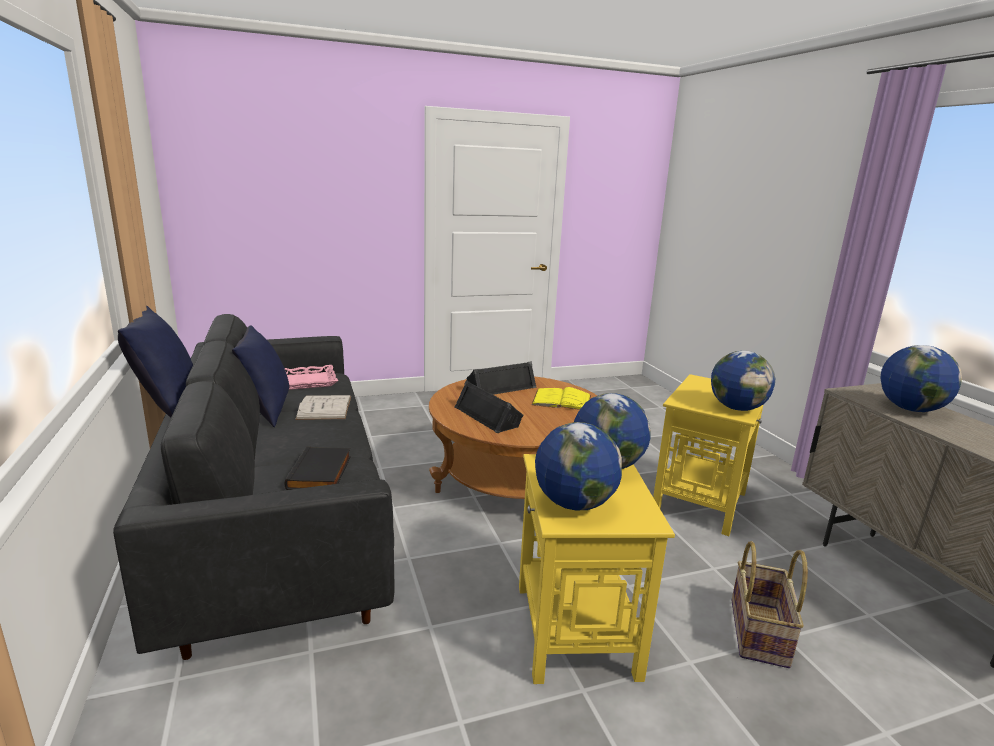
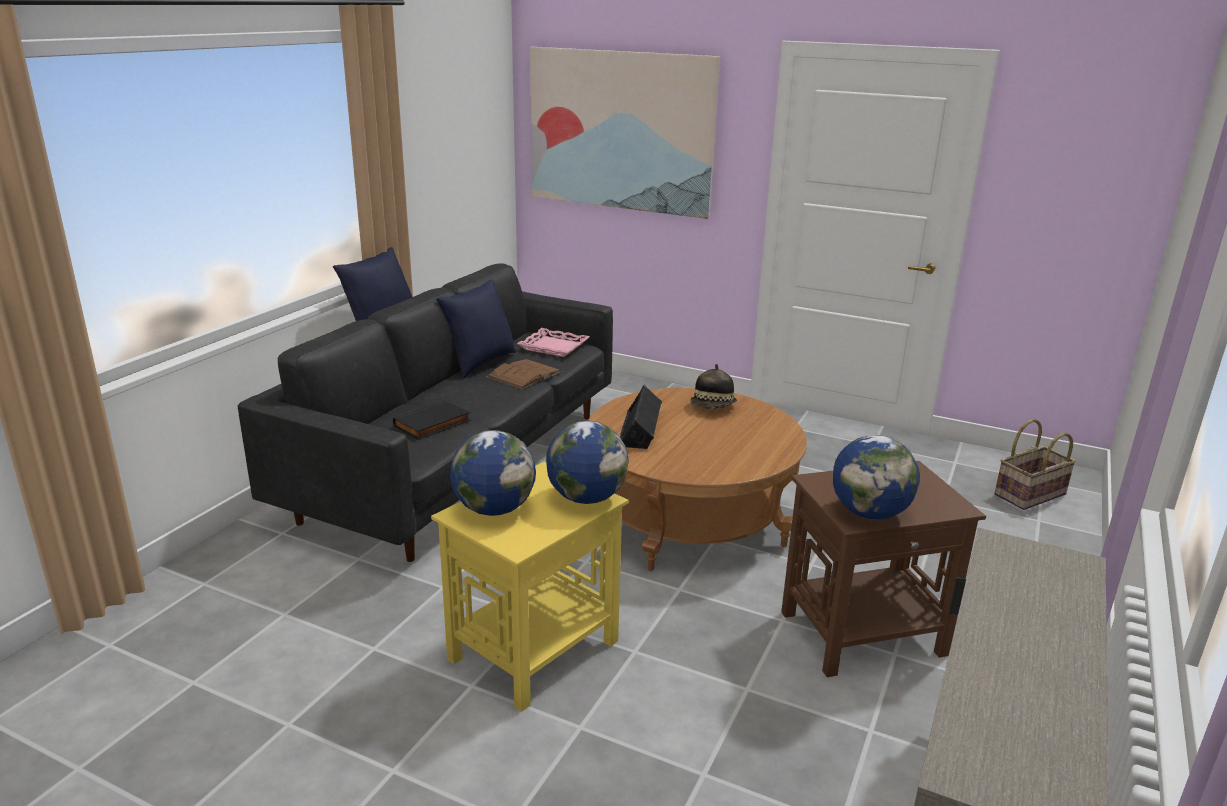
camera: 45 degrees right, 5 degrees up
white book [295,395,351,420] -> brown book [487,359,562,389]
black speaker [466,361,537,395] -> hat [690,364,737,409]
yellow book [532,387,591,410] -> none
yellow side table [653,374,764,536] -> brown side table [781,461,986,677]
basket [732,541,808,668] -> basket moved to [994,419,1076,510]
globe [880,345,962,412] -> none
none -> picture [530,47,720,219]

